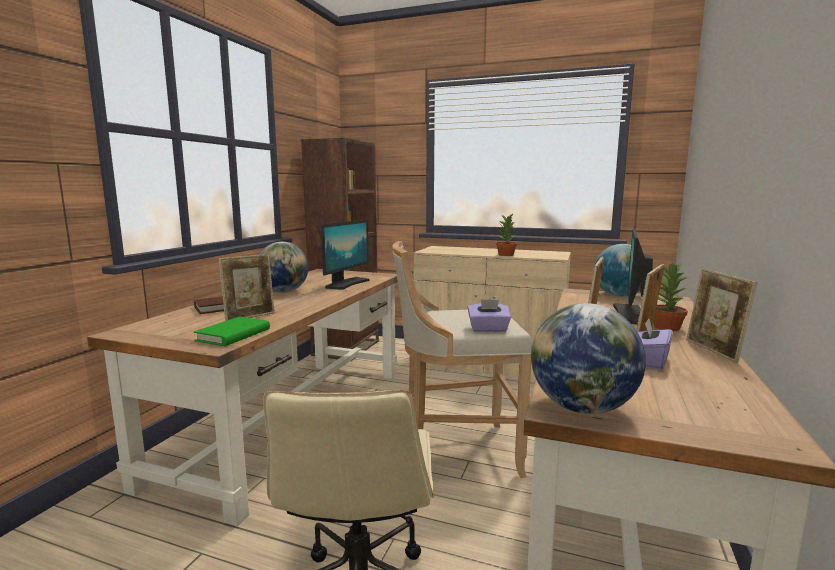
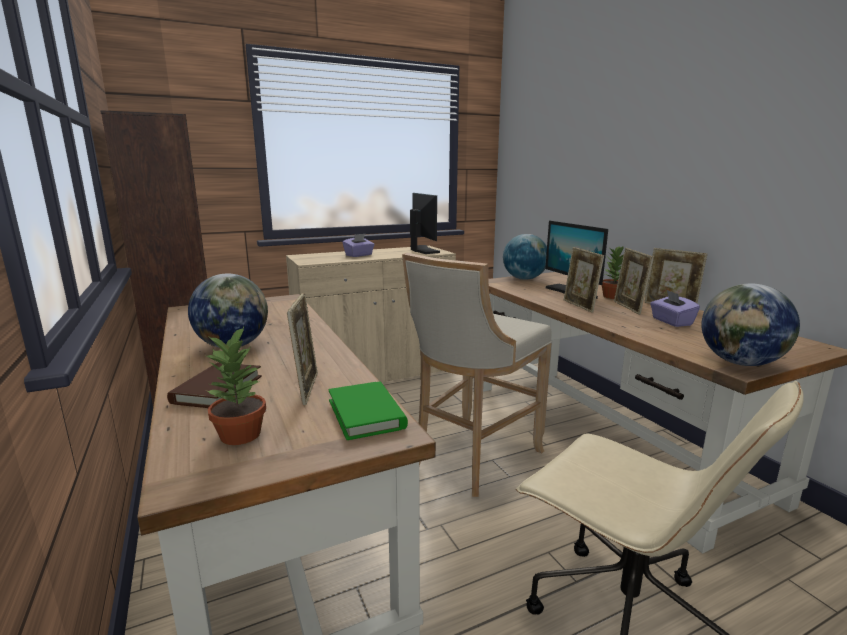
camera: 45 degrees left, 5 degrees up
monitor [321,219,369,290] -> monitor moved to [410,193,440,254]
purple tissue box [468,299,511,332] -> purple tissue box moved to [342,234,375,257]
potted plant [496,213,517,256] -> potted plant moved to [204,327,266,445]

